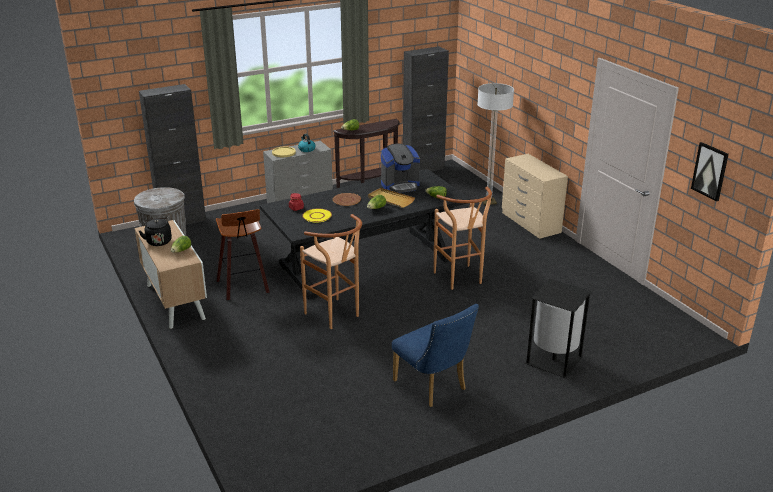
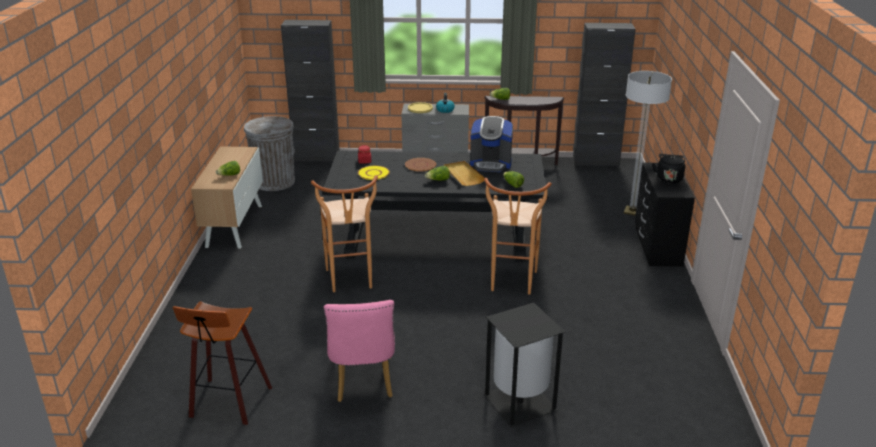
camera: 30 degrees right, 0 degrees up
black kettle [139,217,172,246] -> black kettle moved to [652,154,685,183]
stool [216,209,270,300] -> stool moved to [173,301,272,425]
blue chair [392,304,479,407] -> pink chair [324,300,395,402]
beige dresser [502,154,568,239] -> black dresser [635,162,695,267]
picture [691,142,729,201] -> none

